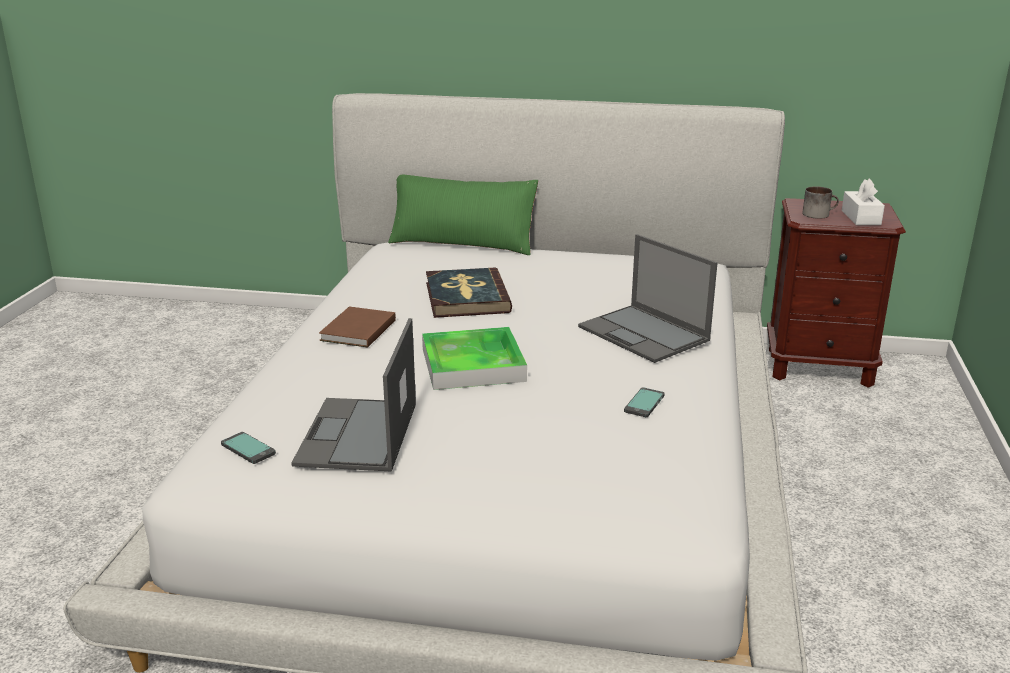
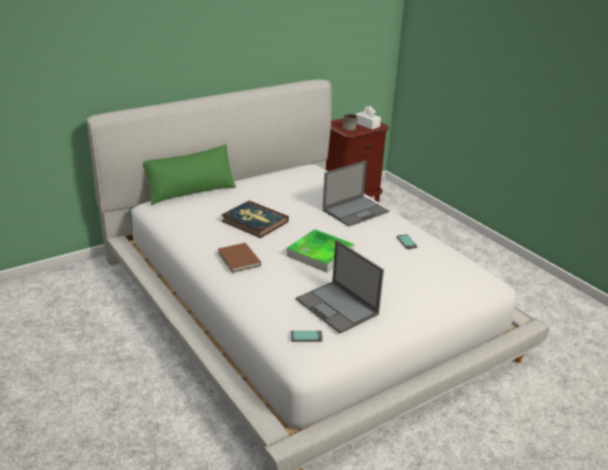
camera: 45 degrees left, 5 degrees up
laptop [578,234,718,363] -> laptop turned 45 degrees counterclockwise [323,160,389,227]

